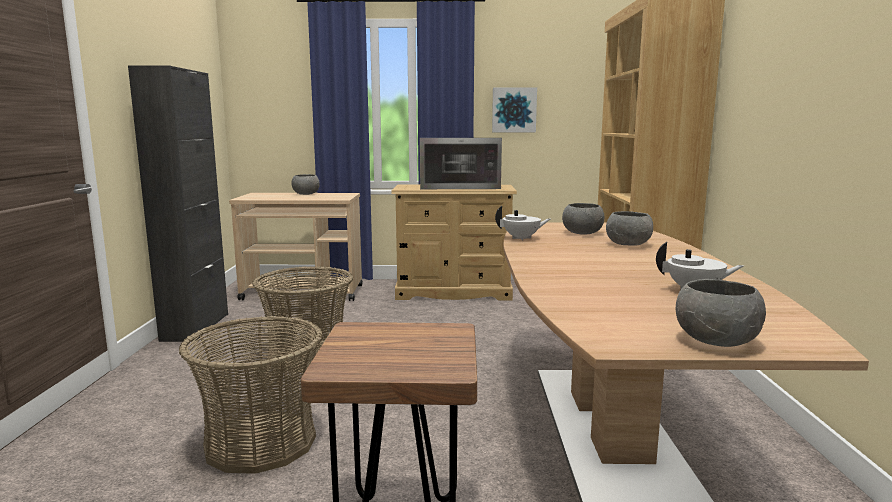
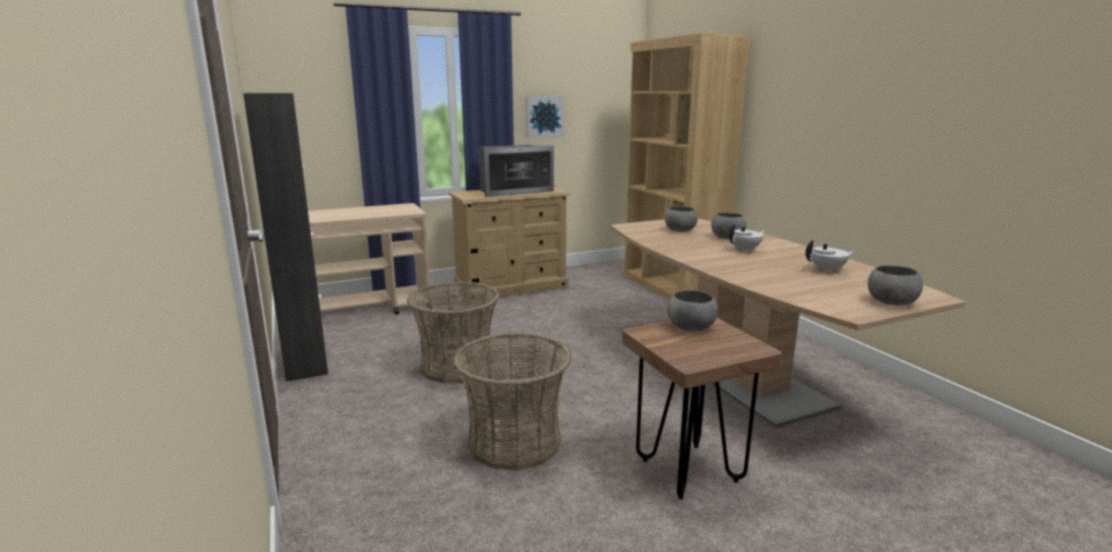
camera: 25 degrees left, 5 degrees up
grey bowl [291,174,320,195] -> grey bowl moved to [667,290,718,331]
white teapot [495,206,550,241] -> white teapot moved to [729,224,765,252]

